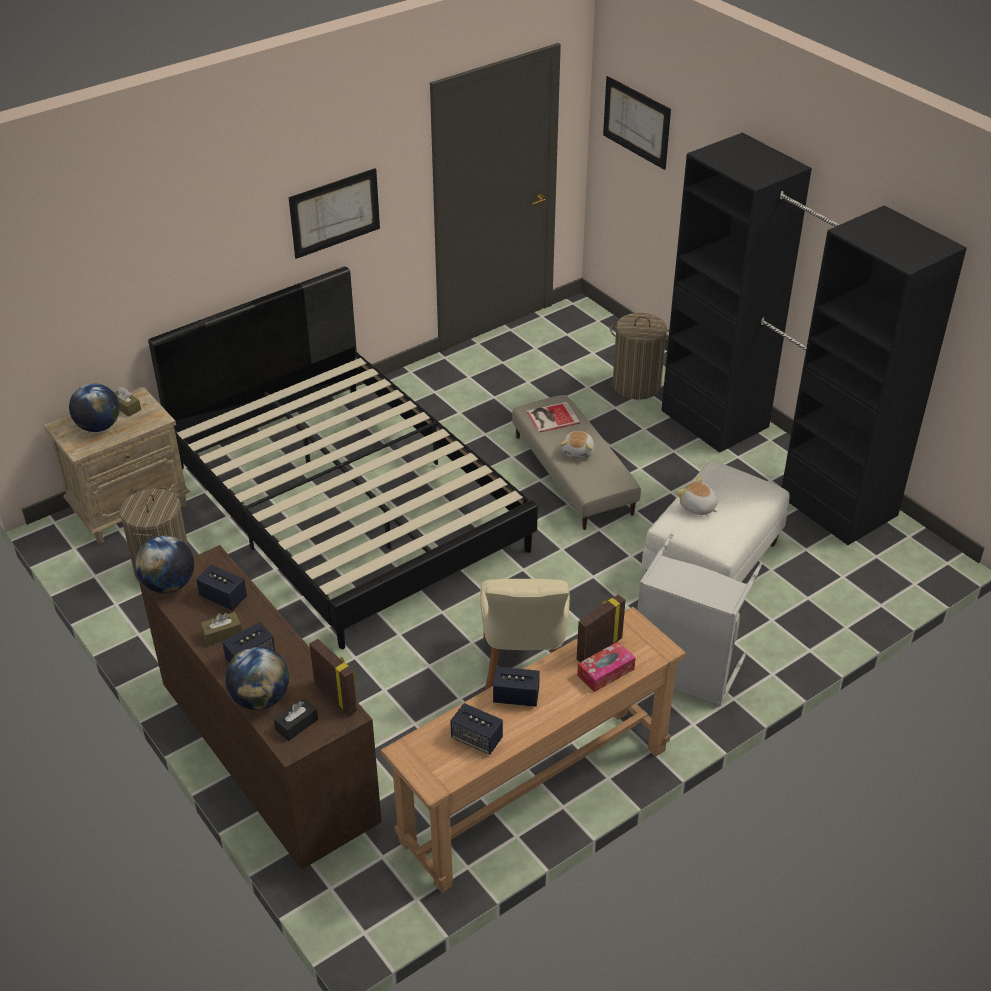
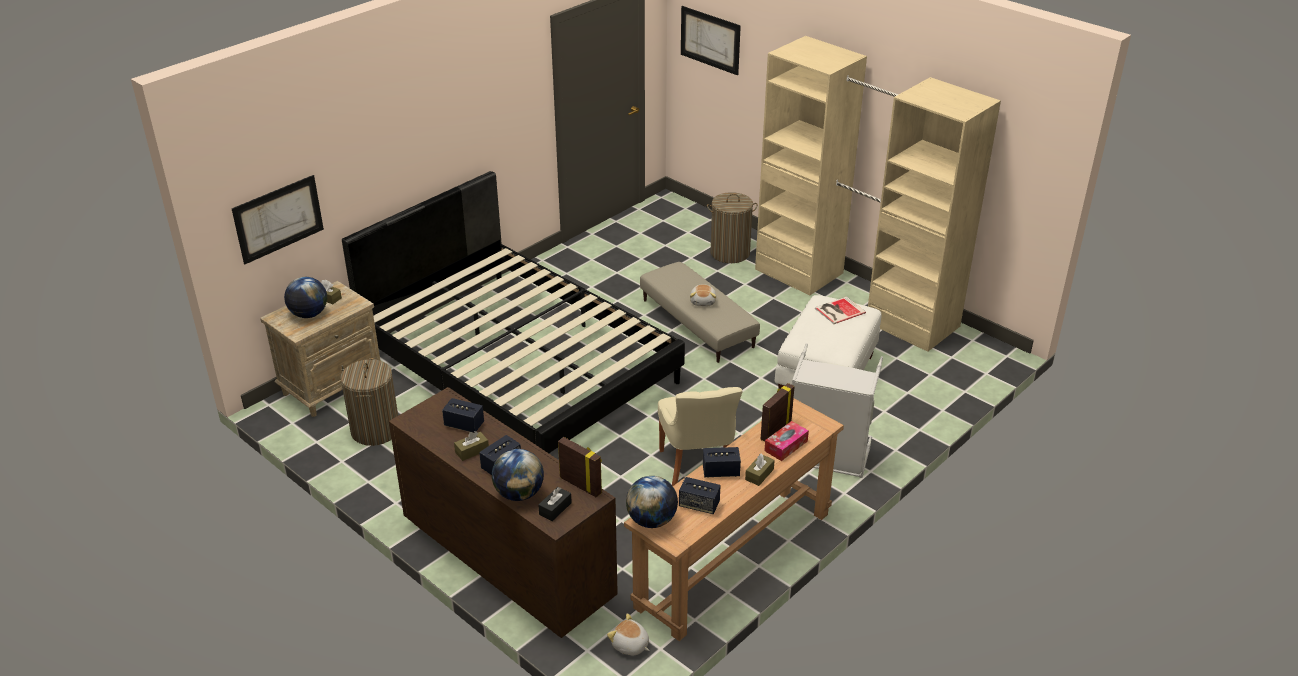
camera: 10 degrees left, 5 degrees down
globe [135,535,194,593] -> globe moved to [626,476,678,528]
picture [289,168,380,259] -> picture moved to [232,175,324,264]
book [526,402,580,433] -> book moved to [815,296,866,324]
black wardrobe [661,133,967,545] -> beige wardrobe [755,36,1001,352]
plush toy [677,476,718,515] -> plush toy moved to [607,613,650,655]
none -> brown tissue box [745,453,775,486]

